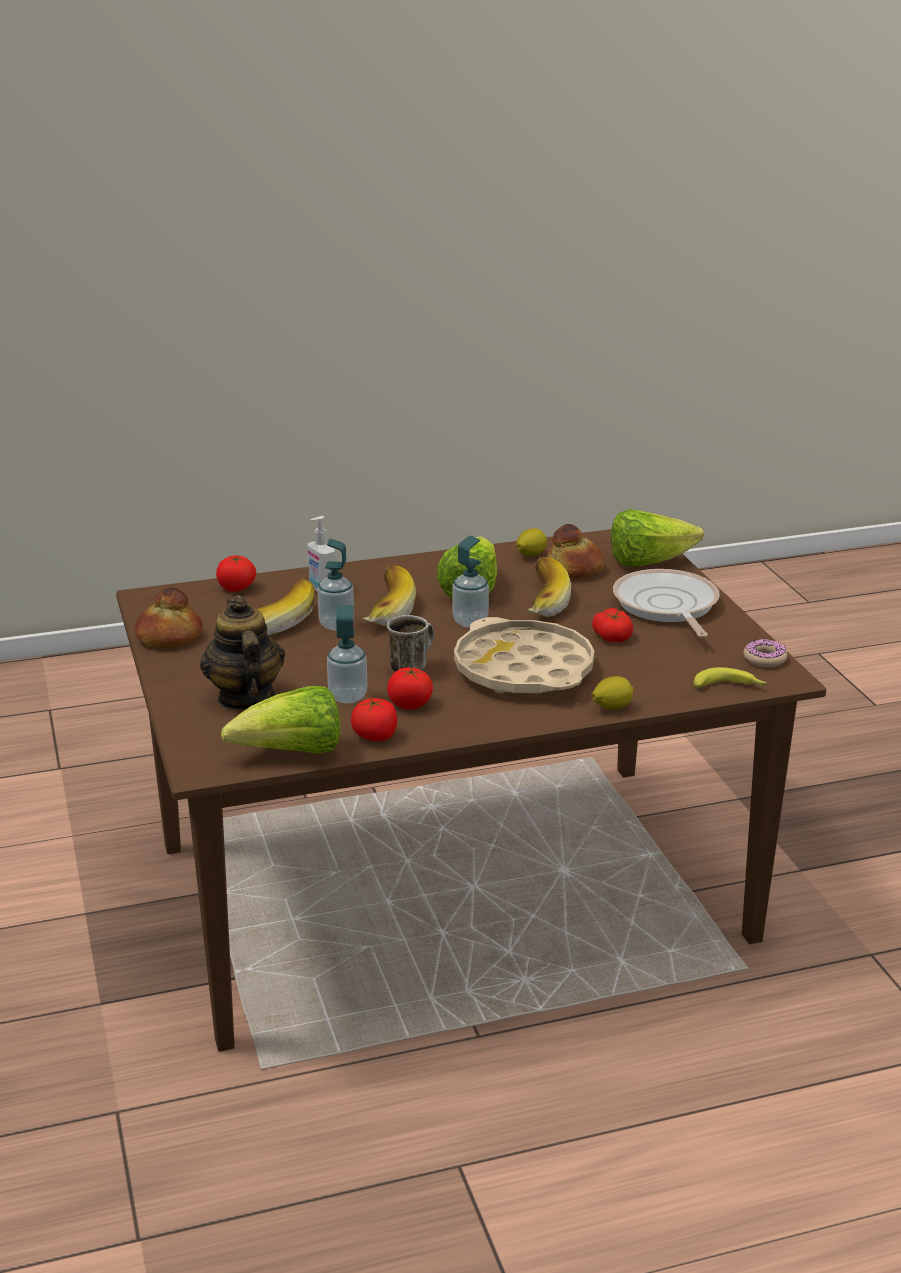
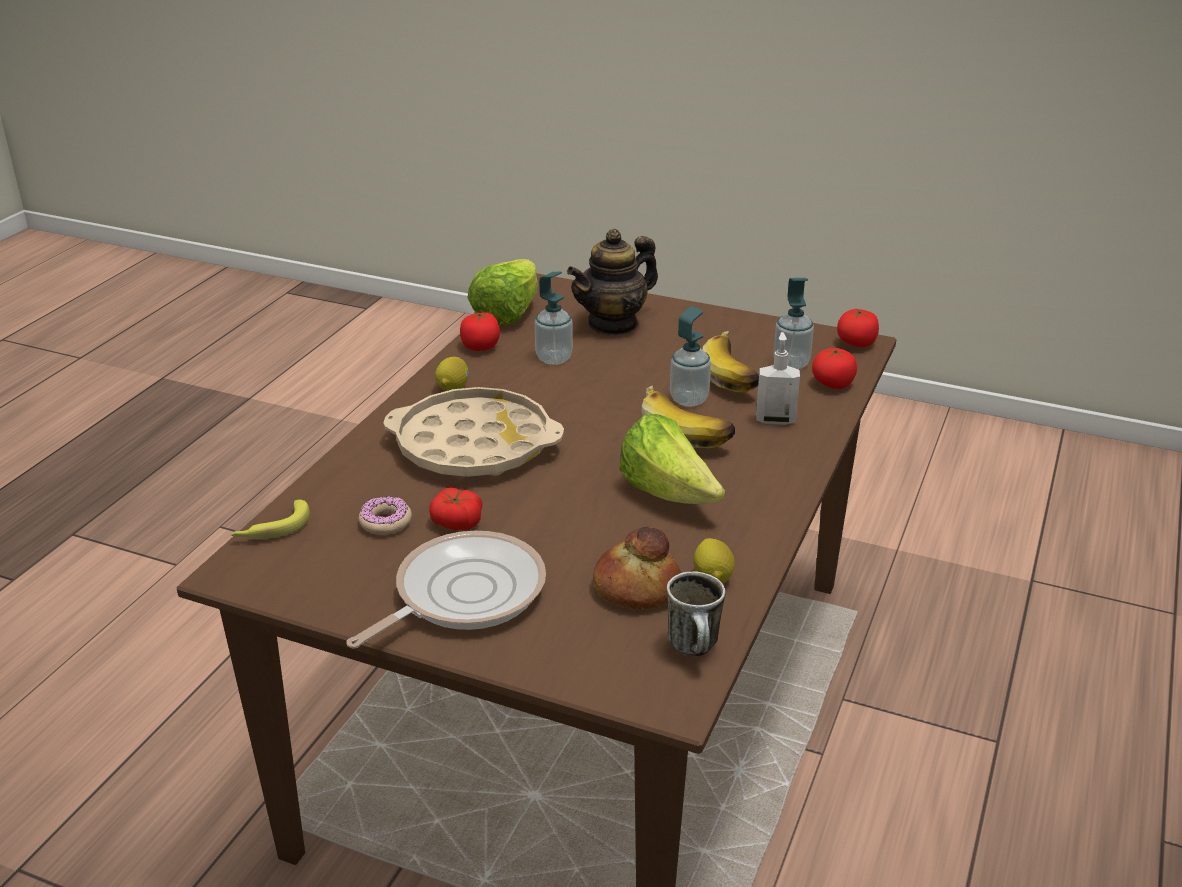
camera: 130 degrees right, 5 degrees up
bread [135,587,203,647] -> none
teapot [200,595,285,710] -> teapot turned 120 degrees clockwise [567,229,658,336]
mug [387,615,434,672] -> mug moved to [666,571,725,656]
tomato [387,667,433,710] -> tomato moved to [837,309,879,347]
soap dispenser [452,536,489,628] -> soap dispenser moved to [773,278,814,369]
banana [527,557,571,617] -> none
lemon [592,676,633,710] -> lemon moved to [435,357,469,391]
lettuce [611,509,704,567] -> none
frying pan [613,569,720,638] -> frying pan turned 75 degrees counterclockwise [346,531,546,649]
donut [743,639,787,667] -> donut moved to [359,496,412,535]

